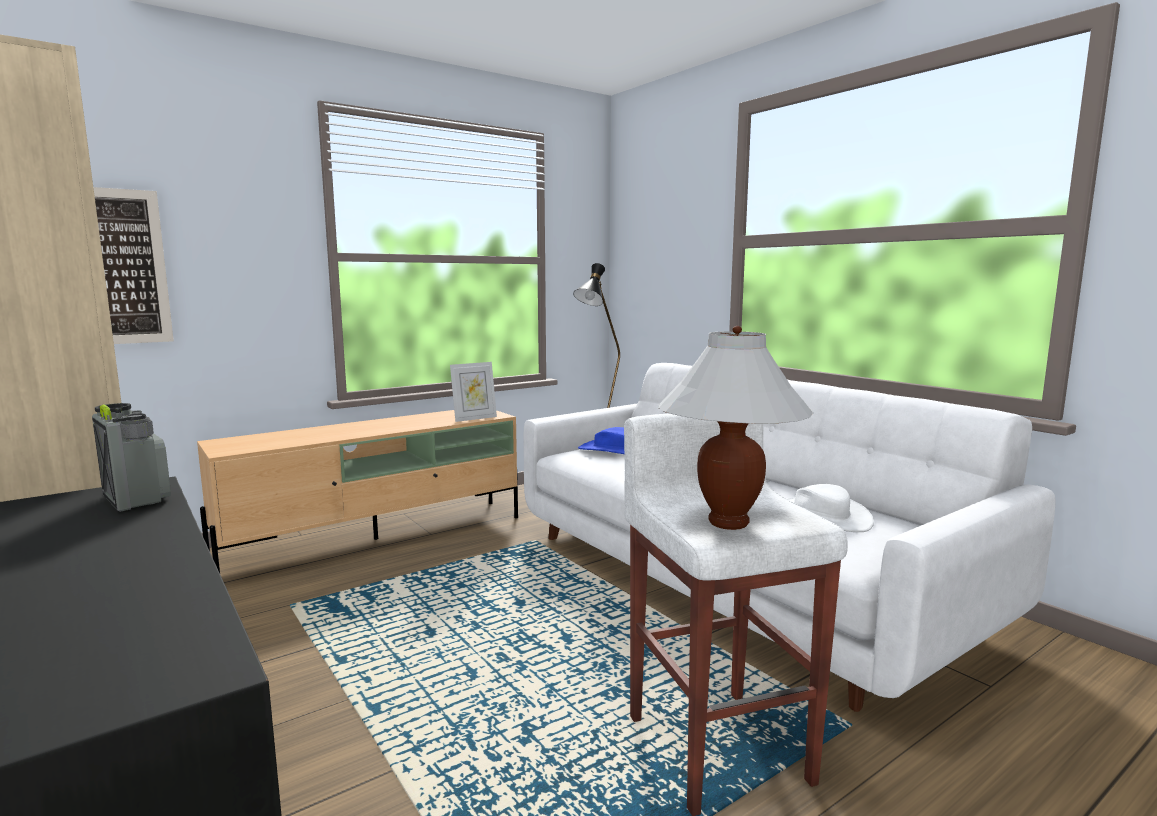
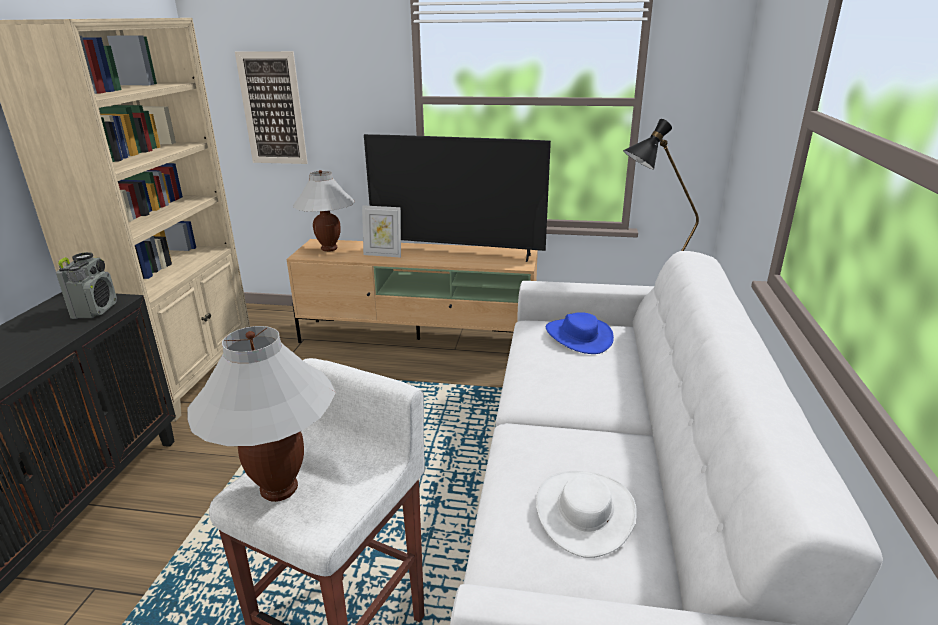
camera: 45 degrees right, 15 degrees up
picture frame [450,362,497,422] -> picture frame moved to [362,205,401,258]
none -> white table lamp [293,170,355,252]
none -> television [364,134,551,262]

